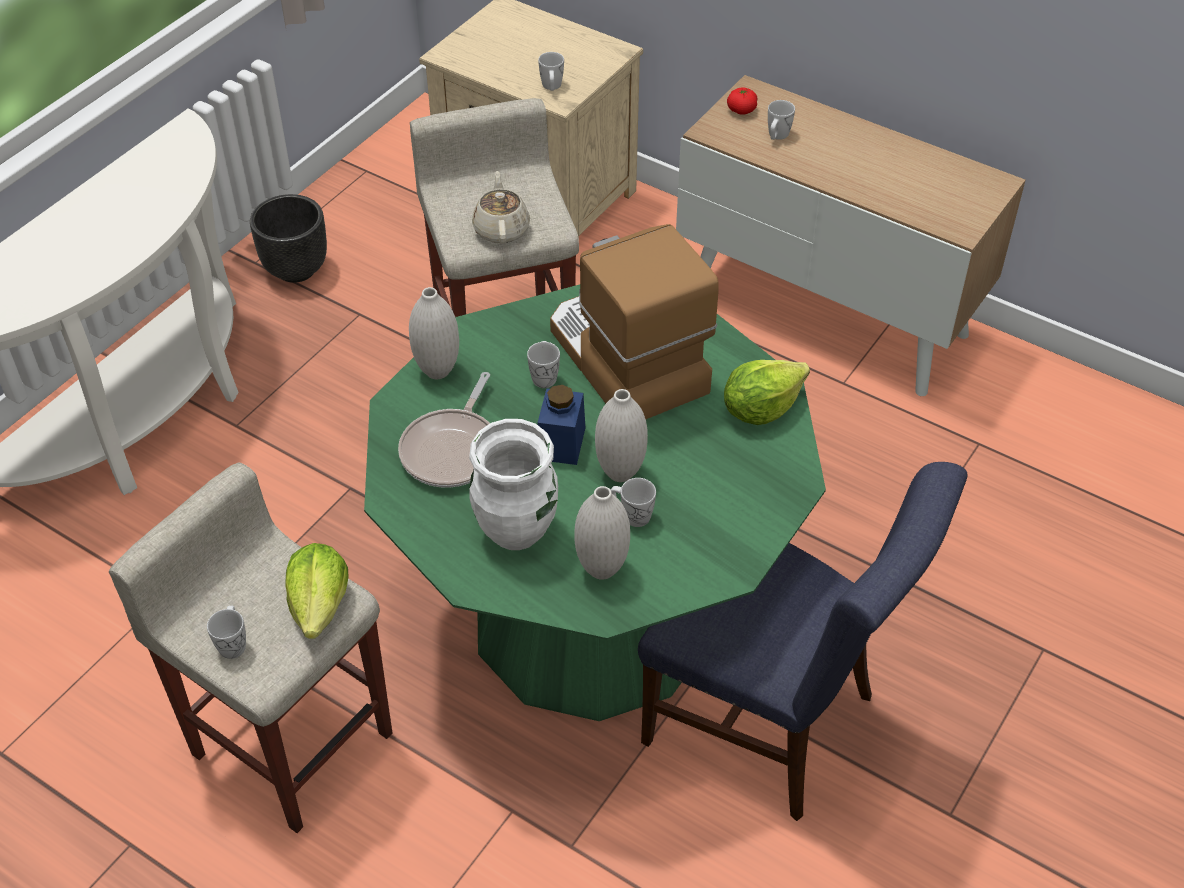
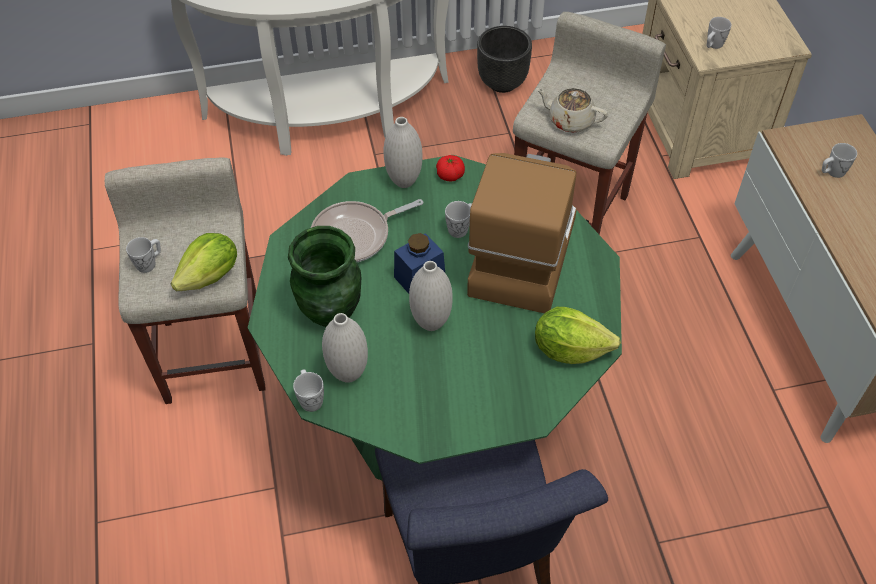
camera: 45 degrees right, 5 degrees up
white vase [469,419,558,550] -> green vase [288,226,361,327]
beige teapot [472,171,530,244] -> beige teapot turned 105 degrees counterclockwise [536,88,608,133]
white mug [611,478,656,527] -> white mug moved to [293,369,324,412]
tomato [727,87,758,115] -> tomato moved to [436,155,465,182]

